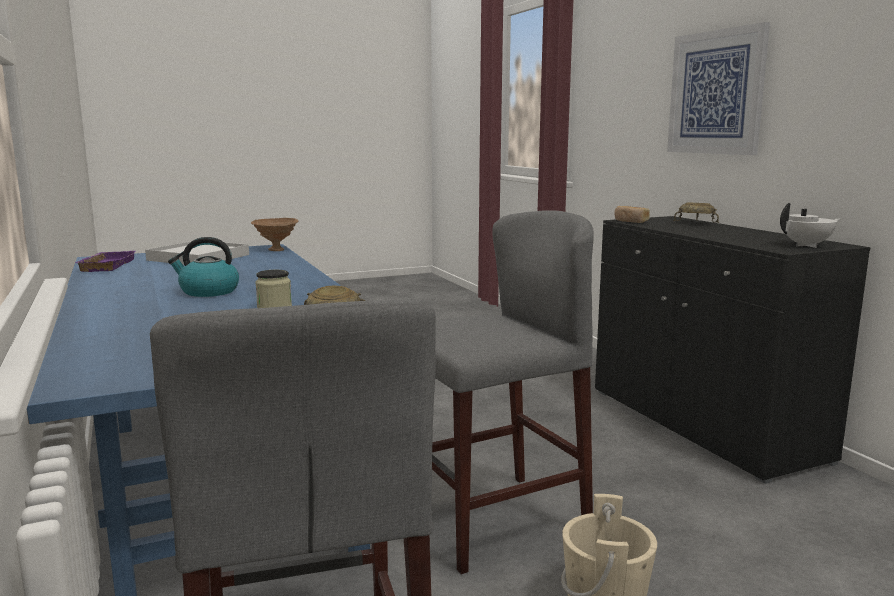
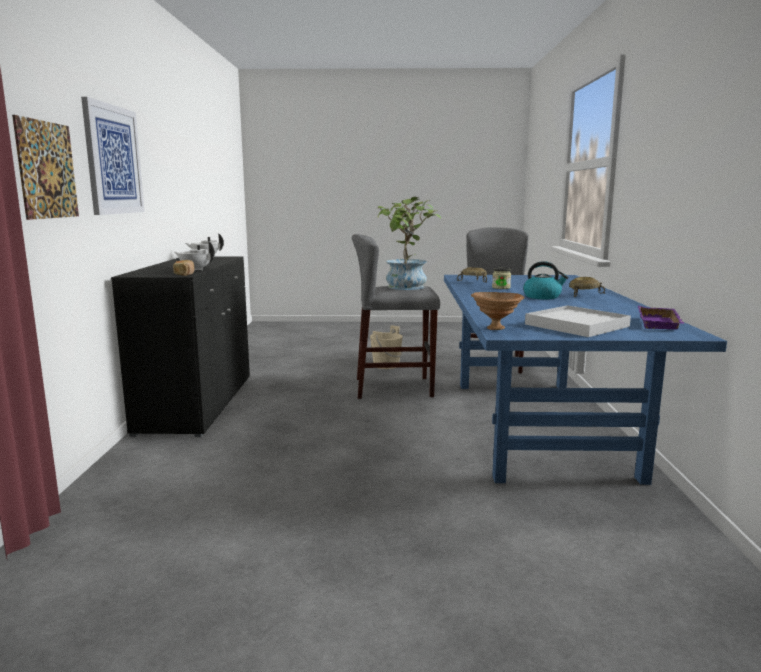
camera: 155 degrees left, 0 degrees up
beige bowl [673,202,719,223] -> beige bowl moved to [569,277,605,297]
none -> picture [12,115,79,220]
none -> white teapot [175,241,215,270]
none -> potted plant [378,197,441,290]

